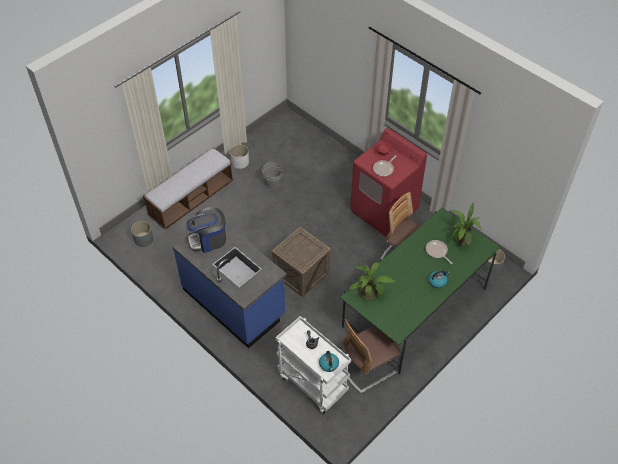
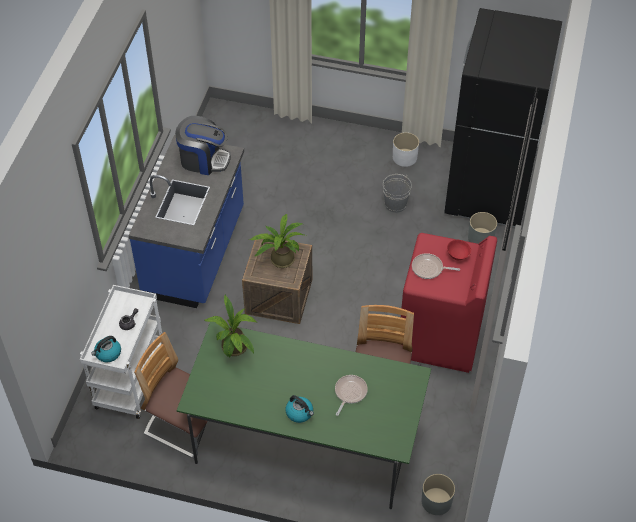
camera: 60 degrees right, 0 degrees up
grey planter [131,221,153,247] -> grey planter moved to [468,212,497,244]
bench [143,147,233,230] -> none
coffee machine [186,207,226,253] -> coffee machine turned 150 degrees clockwise [175,116,231,175]
potted plant [452,203,481,246] -> potted plant moved to [249,214,306,268]
none -> black fridge [444,8,562,227]

